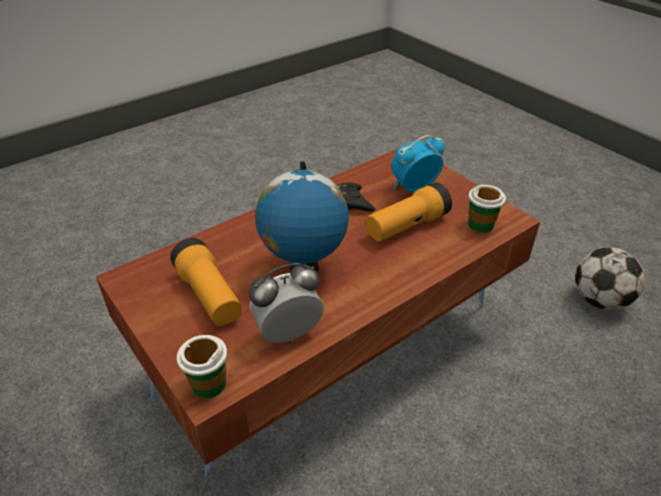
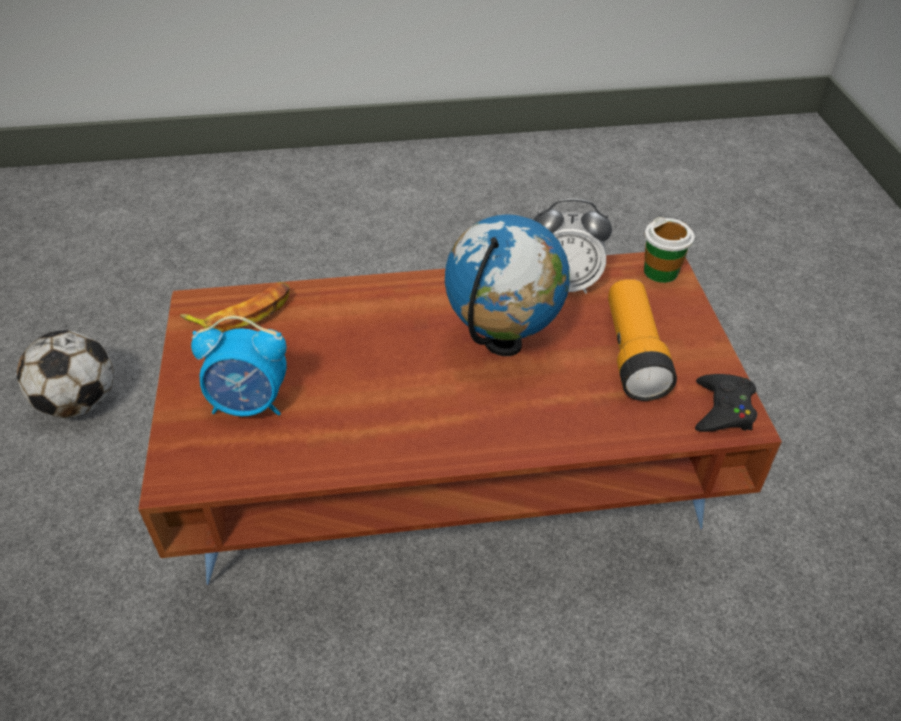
camera: 150 degrees left, 5 degrees up
black game controller [337,183,375,211] -> black game controller moved to [695,374,757,432]
flashlight [366,183,452,242] -> none
cup [468,185,506,233] -> banana [180,282,290,332]

